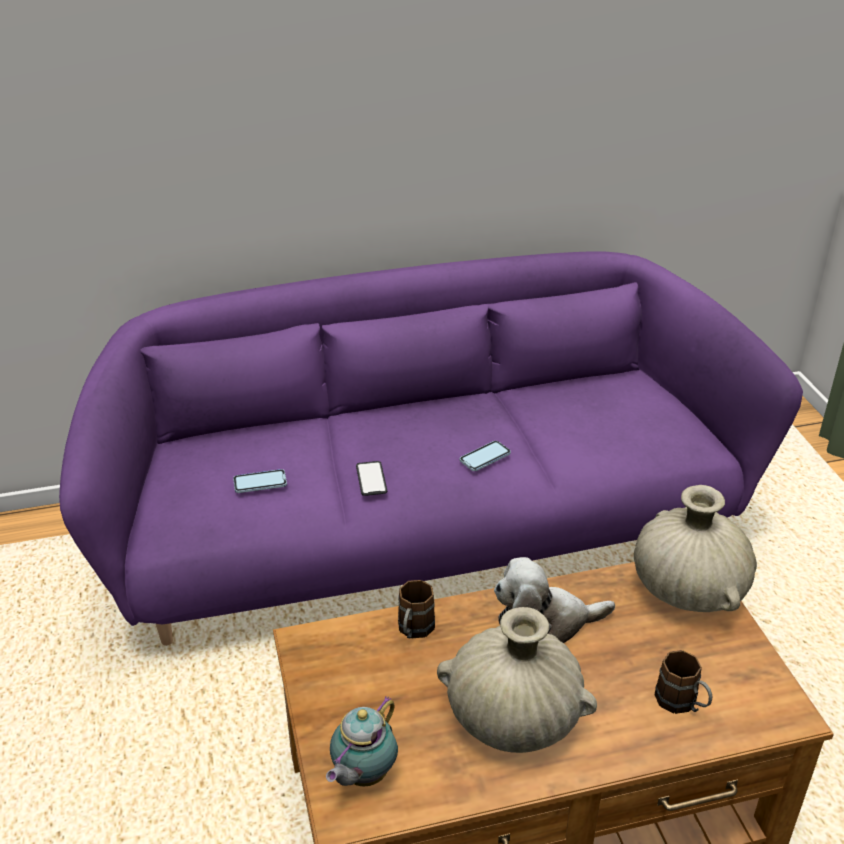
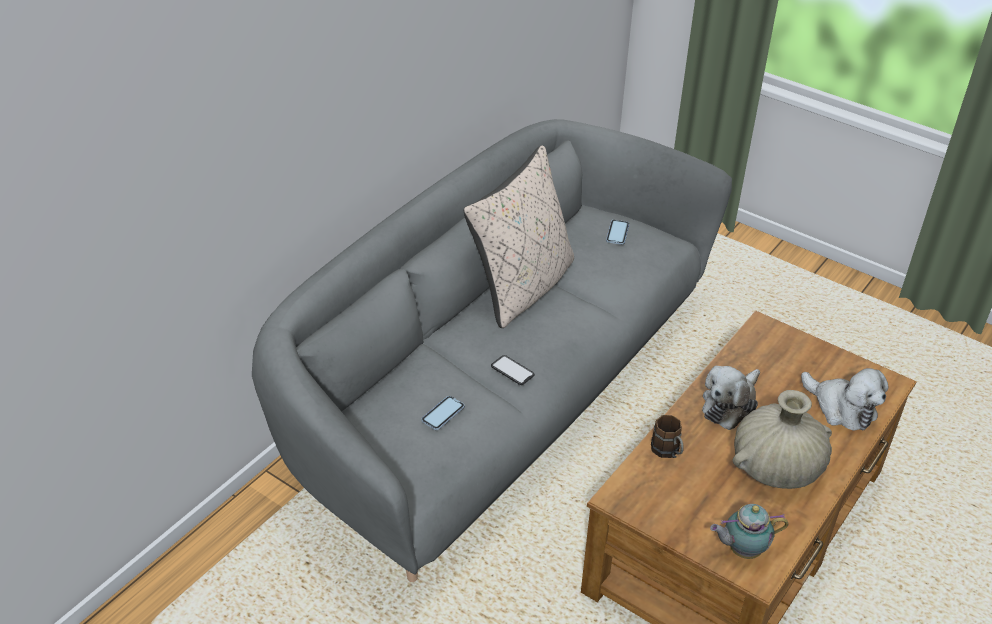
camera: 40 degrees left, 5 degrees up
purple sofa [59,251,803,646] -> grey sofa [252,119,732,582]
teapot [326,696,398,786] -> teapot turned 90 degrees clockwise [710,504,789,559]
phone [460,441,511,471] -> phone moved to [606,220,629,245]
beige vase [634,485,757,612] -> none
brown mug [655,650,712,714] -> plush toy [801,368,888,431]
none -> beige pillow [464,145,574,328]

